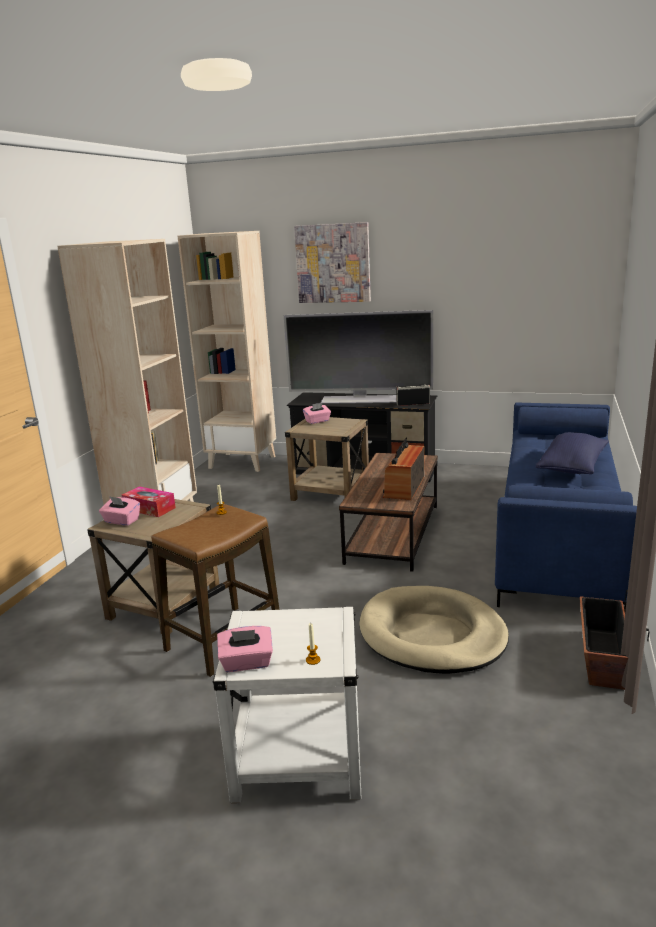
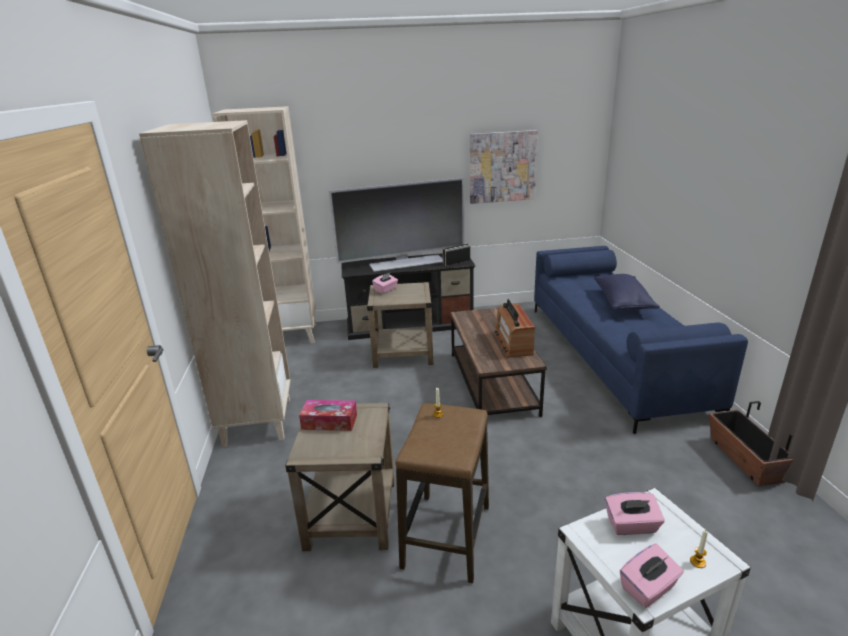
camera: 25 degrees left, 5 degrees up
pink tissue box [99,496,140,526] -> pink tissue box moved to [605,492,665,535]
picture [294,222,371,303] -> picture moved to [470,130,538,204]
beige dog bed [359,586,509,674] -> none

